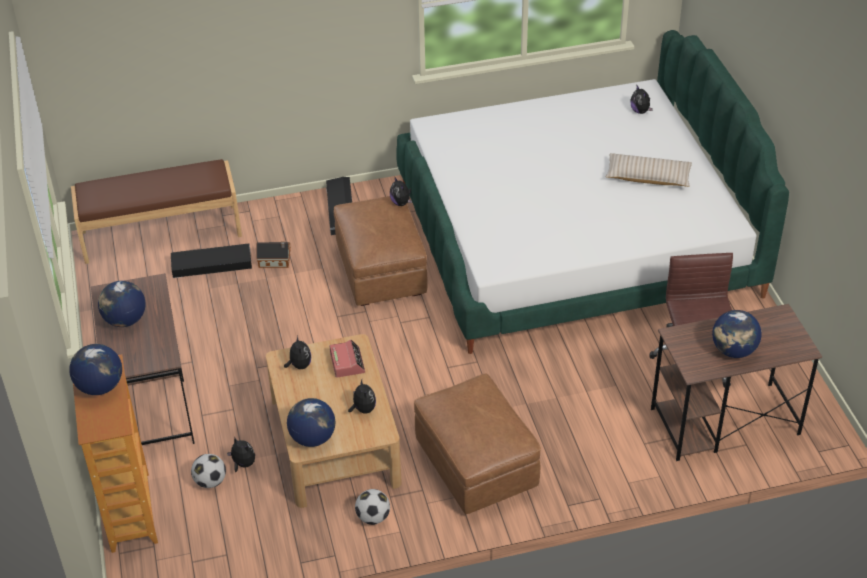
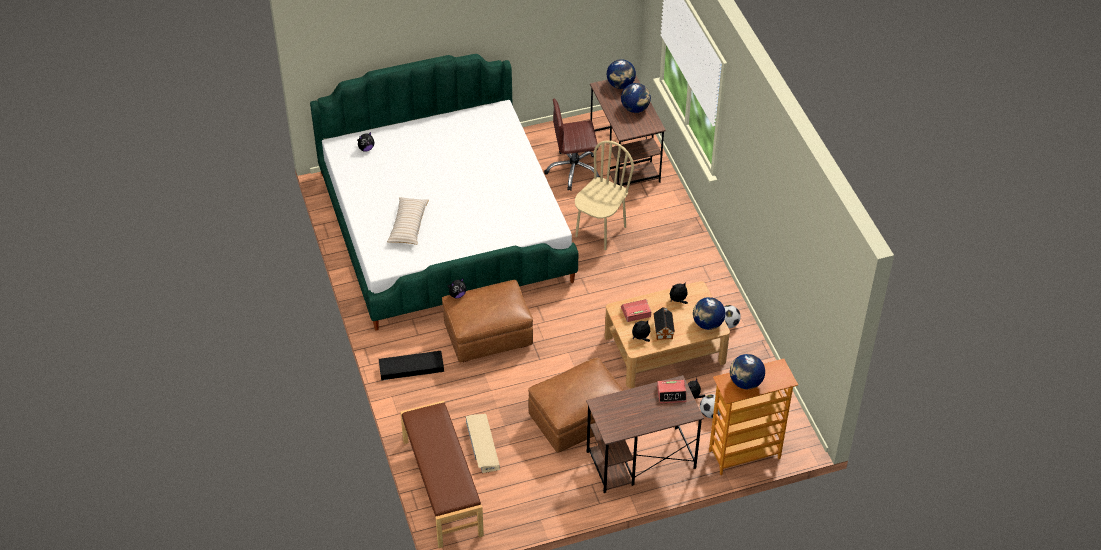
camera: 95 degrees left, 5 degrees up
globe [98,281,146,327] -> globe moved to [607,59,636,89]
black storage box [171,244,252,278] -> beige storage box [466,414,500,473]
toy house [256,242,291,268] -> toy house moved to [653,307,675,340]
brown ottoman [414,374,541,514] -> brown ottoman moved to [528,358,624,453]
beige pillow [606,153,692,187] -> beige pillow moved to [387,197,429,245]
none -> beige chair [575,140,634,250]
none -> alarm clock [657,380,687,403]

